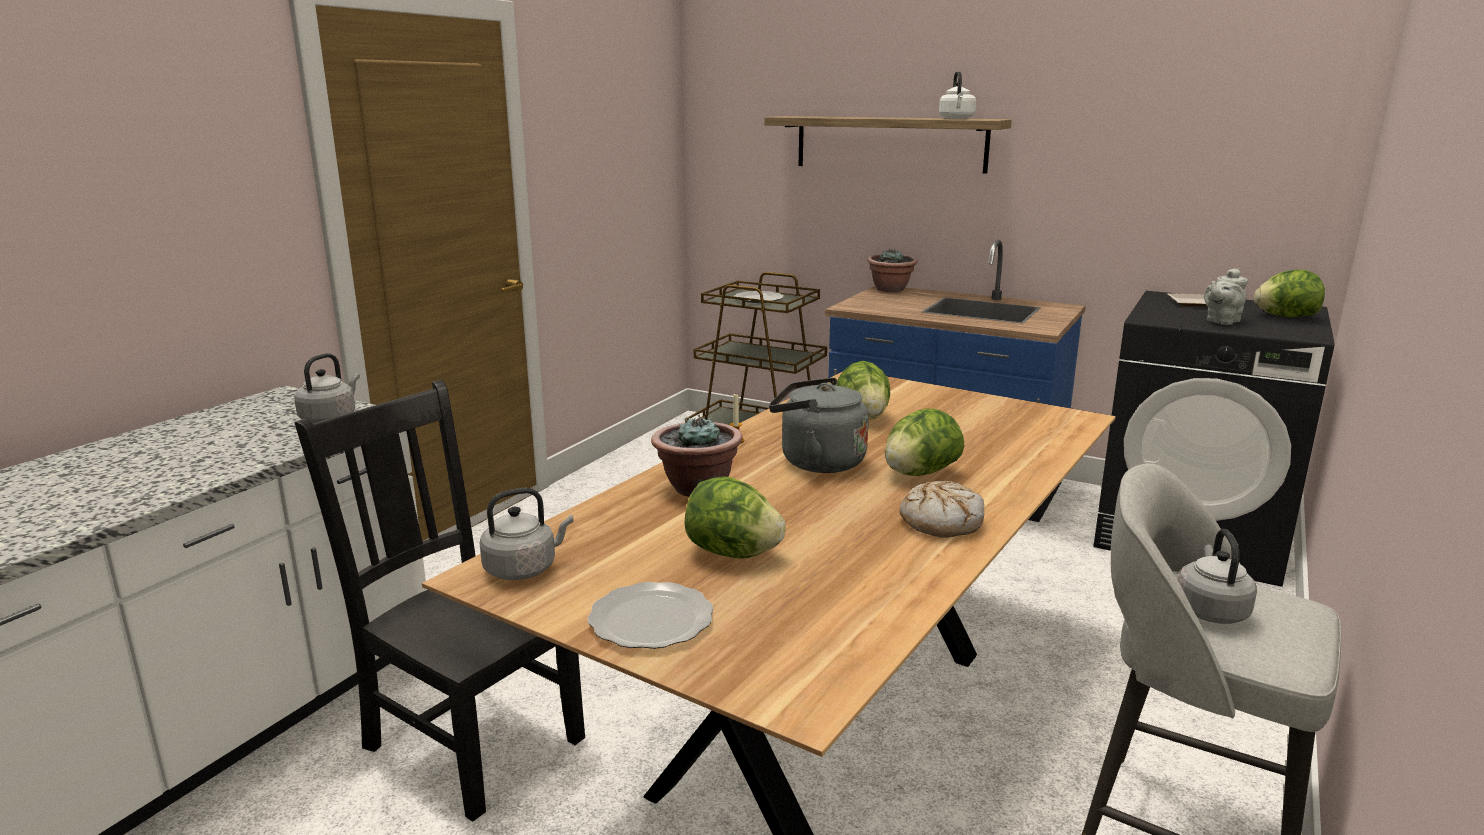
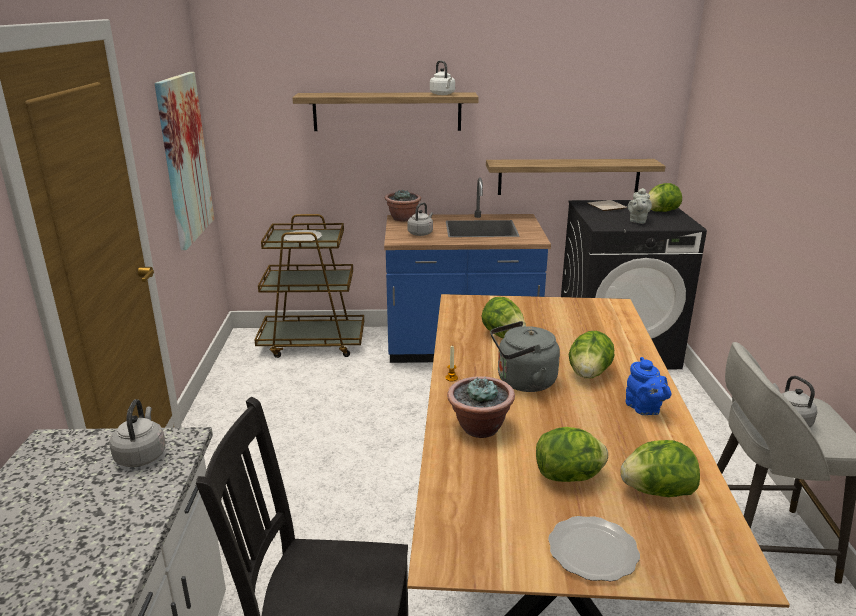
camera: 30 degrees left, 5 degrees up
grey kettle [480,488,574,580] -> grey kettle moved to [407,202,433,236]
bread [899,481,984,538] -> blue teapot [626,357,672,415]
none -> picture [154,72,214,250]
none -> shelf [486,159,666,195]
none -> lettuce [621,440,700,497]

